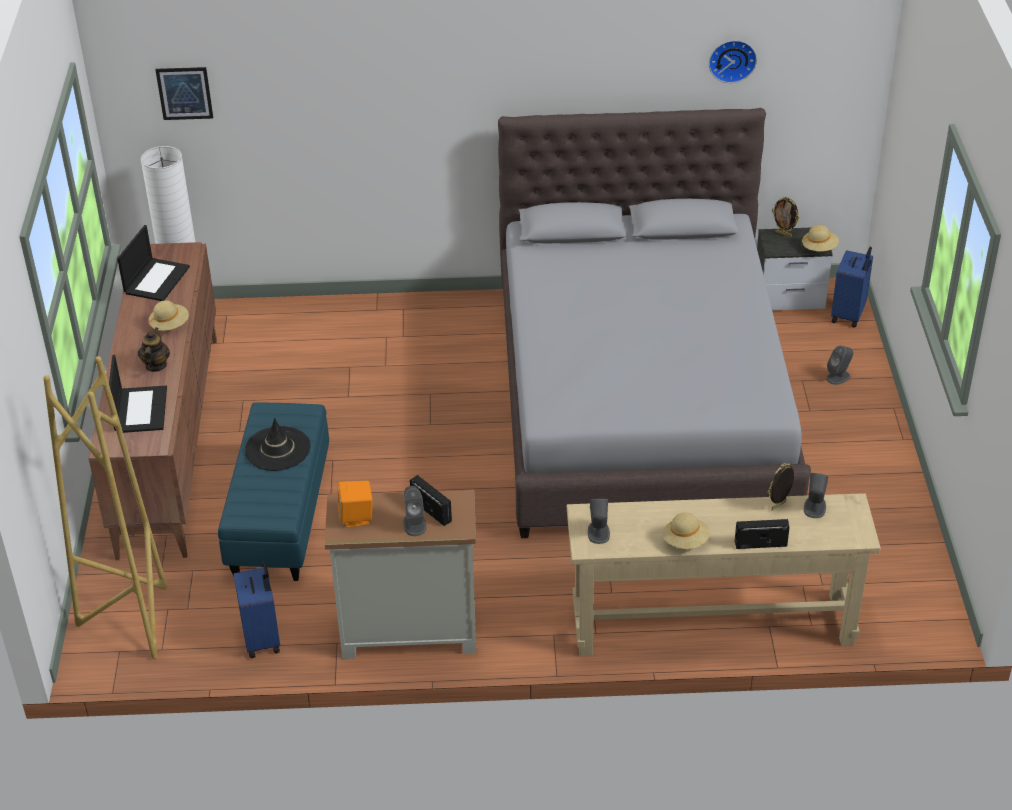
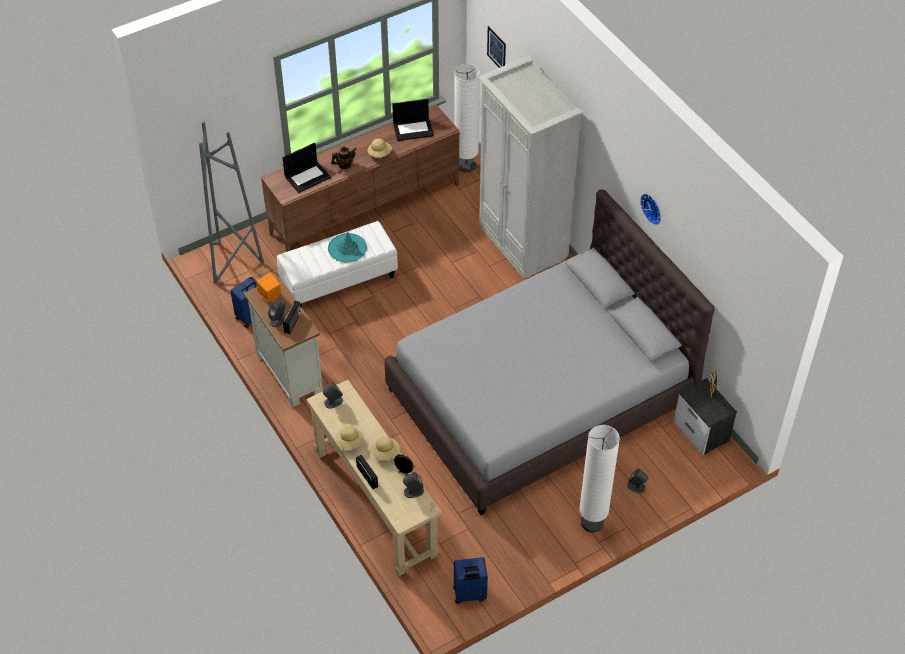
camera: 60 degrees right, 10 degrees up
yellow clothes rack [43,356,168,659] -> grey clothes rack [199,121,264,284]
blue ottoman [218,402,329,581] -> white ottoman [277,221,398,307]
black hat [245,418,311,471] -> turquoise hat [328,232,367,262]
wall clock [709,40,757,83] -> wall clock moved to [640,194,661,225]
beige hat [801,225,839,251] -> beige hat moved to [371,436,400,460]
blue suitcase [831,247,873,328] -> blue suitcase moved to [453,557,488,604]
none -> white wardrobe [479,56,583,279]
none -> white floor lamp [579,425,620,533]

